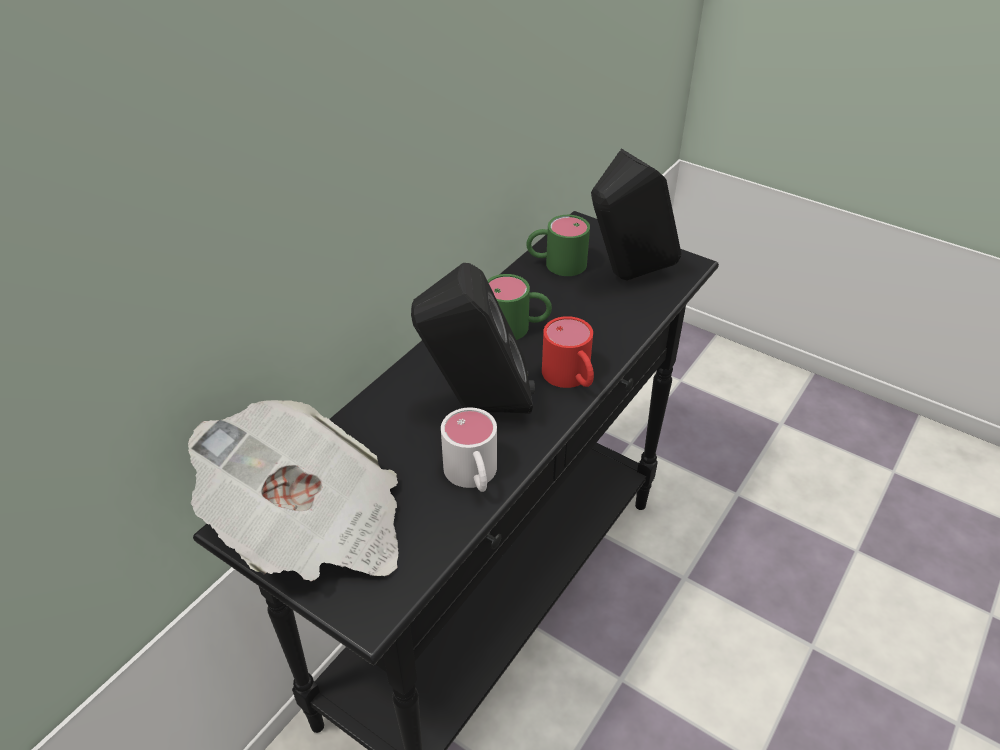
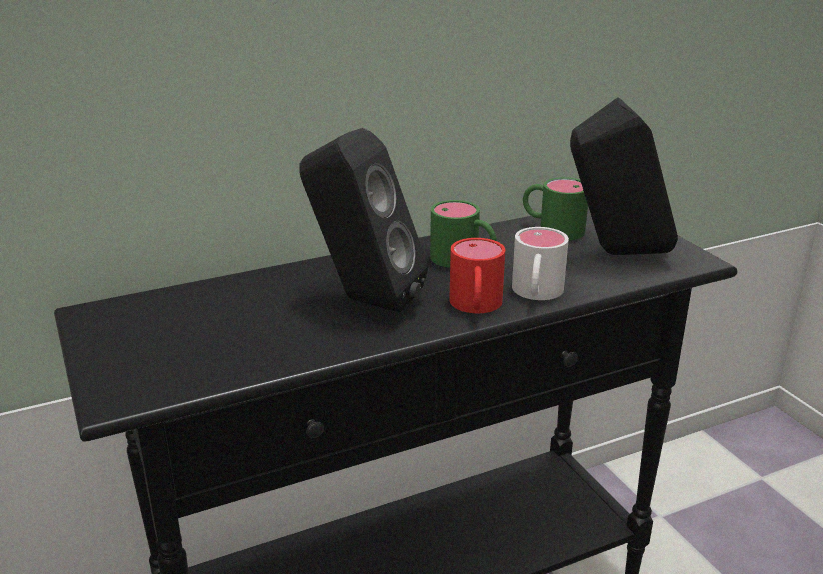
camera: 30 degrees right, 15 degrees down
newspaper [188,400,399,581] -> none
white mug [441,408,497,492] -> white mug moved to [512,227,569,300]

